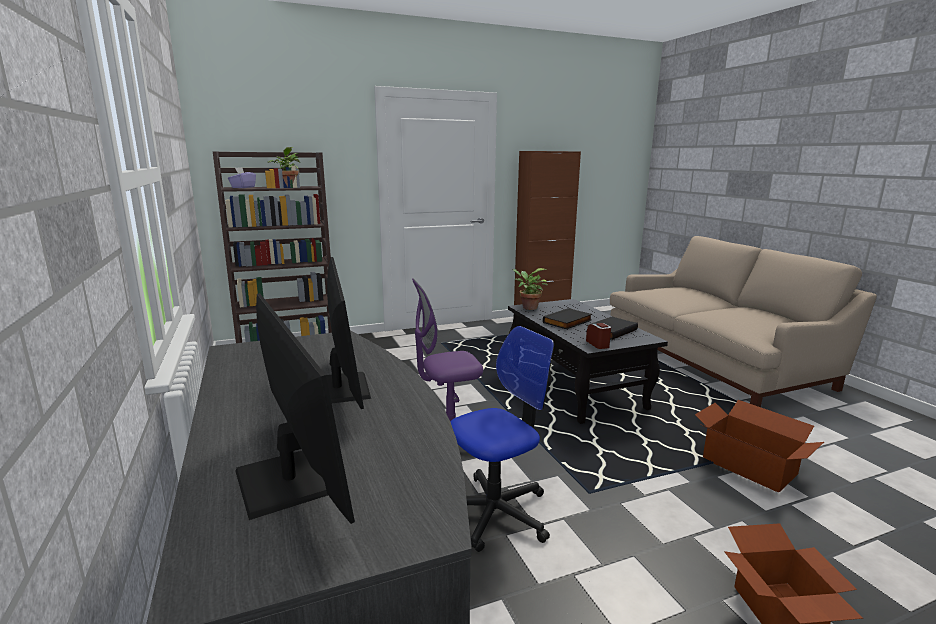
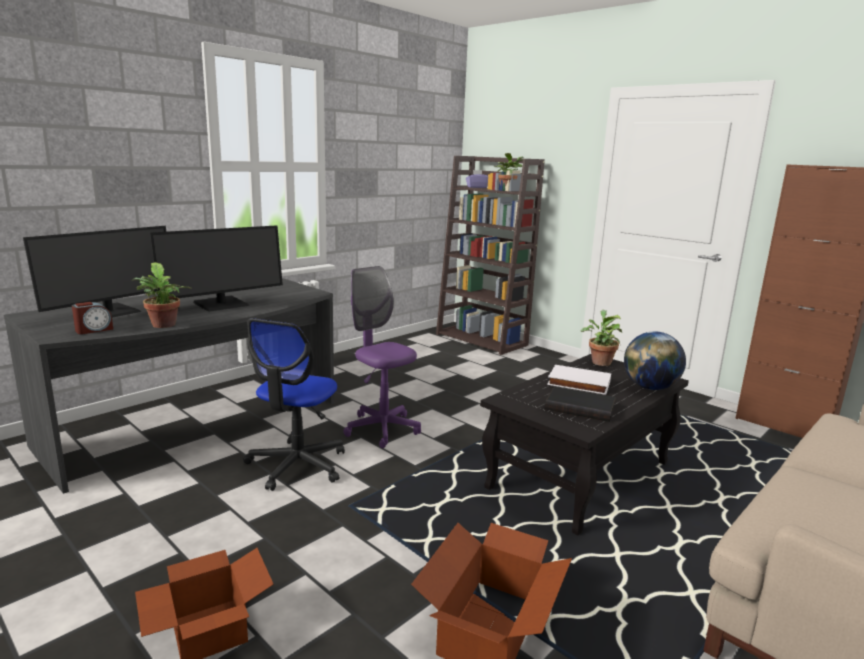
camera: 65 degrees right, 0 degrees up
office chair [450,326,554,552] -> office chair turned 75 degrees clockwise [243,318,345,491]
black book [543,308,592,329] -> white book [547,365,611,395]
alarm clock [586,323,611,349] -> alarm clock moved to [72,302,113,334]
none -> potted plant [132,262,191,328]
none -> globe [624,331,686,390]

